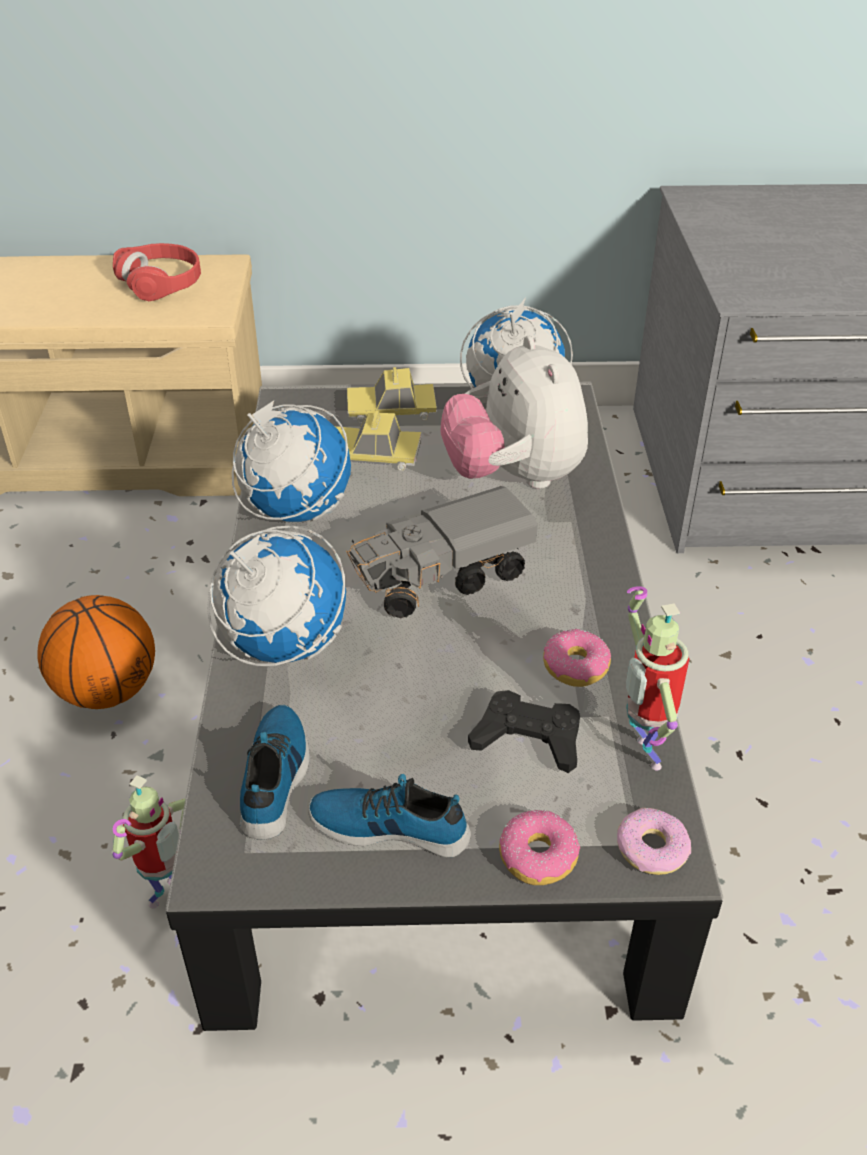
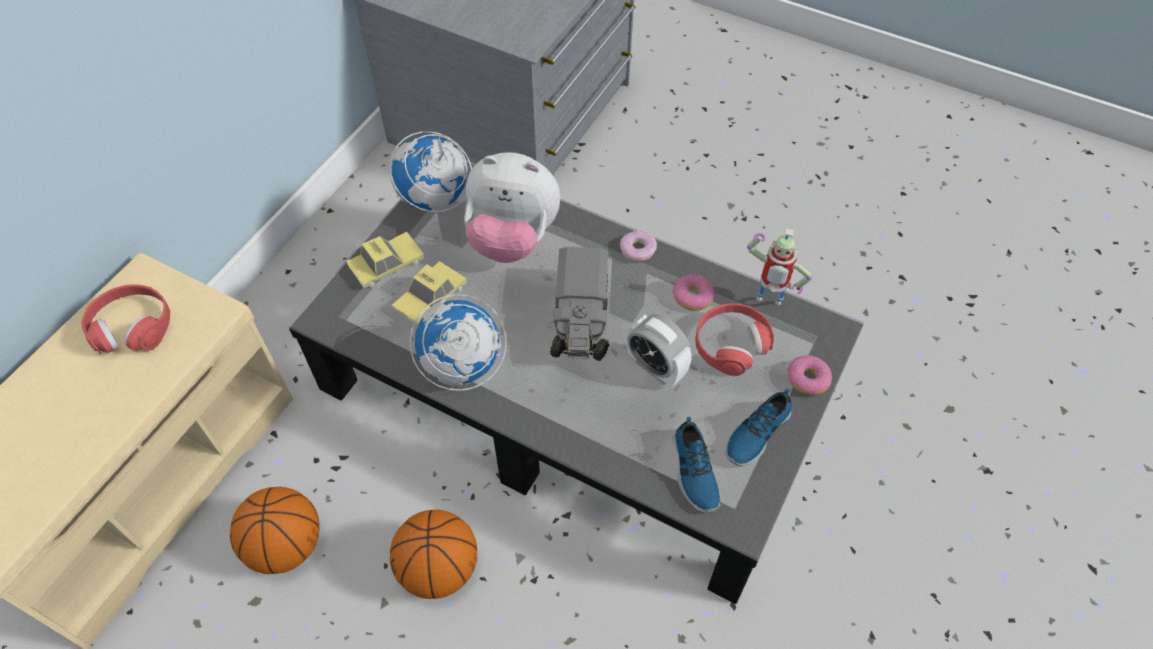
camera: 60 degrees left, 15 degrees up
toy robot [112,775,185,909] -> none
globe [207,526,346,666] -> none
shoe [240,705,310,840] -> shoe turned 135 degrees counterclockwise [673,417,721,513]
toy car [347,367,437,423] -> toy car turned 150 degrees counterclockwise [346,232,424,288]
black game controller [468,690,580,773] -> red headphones [695,303,774,376]
donut [617,808,691,875] -> donut moved to [620,231,657,261]
none -> basketball [230,487,320,574]
none -> alarm clock [627,314,692,387]

